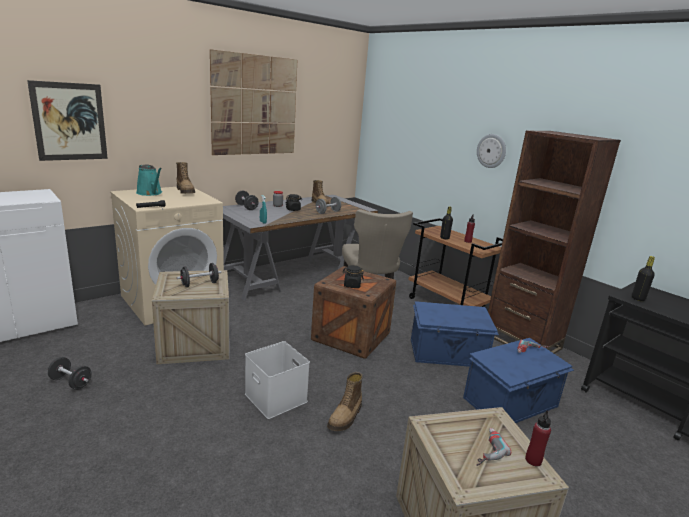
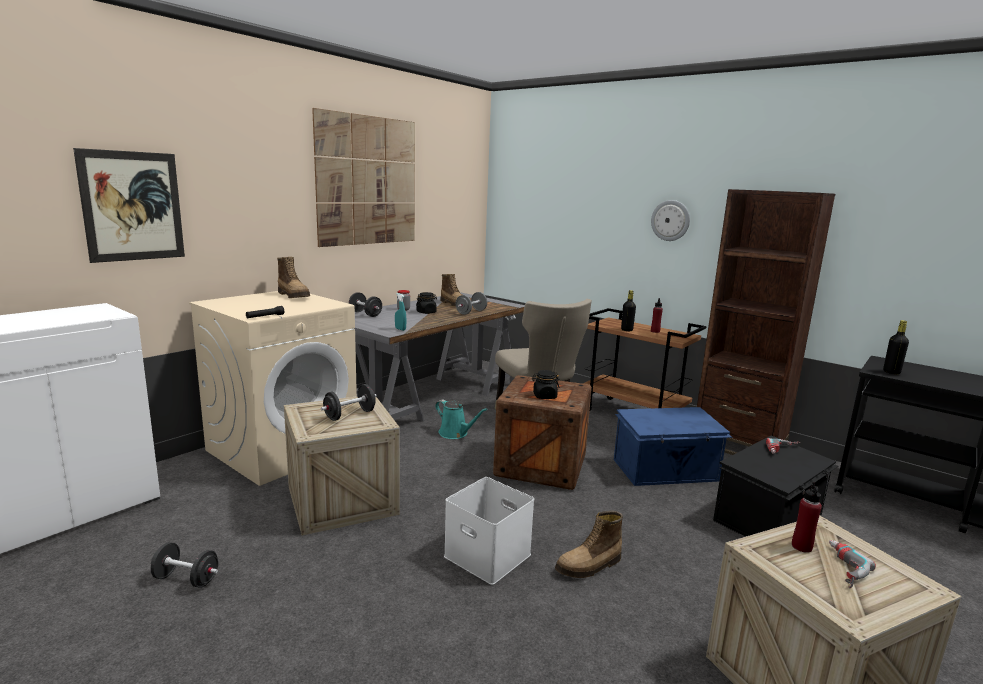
camera: 10 degrees left, 5 degrees down
turquoise watering can [136,164,162,196] -> turquoise watering can moved to [435,400,488,439]
boot [327,372,363,431] -> boot turned 45 degrees clockwise [555,511,623,578]
blue storage box [463,338,574,423] -> black storage box [713,435,838,537]
red bottle [525,410,551,466] -> red bottle moved to [792,482,822,553]

